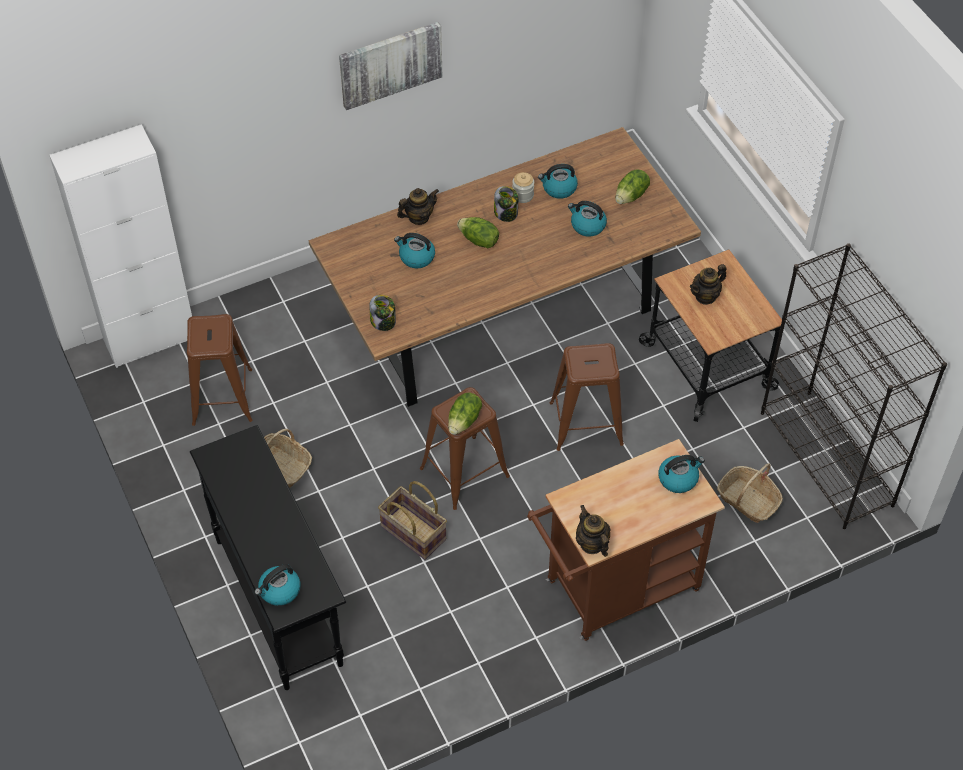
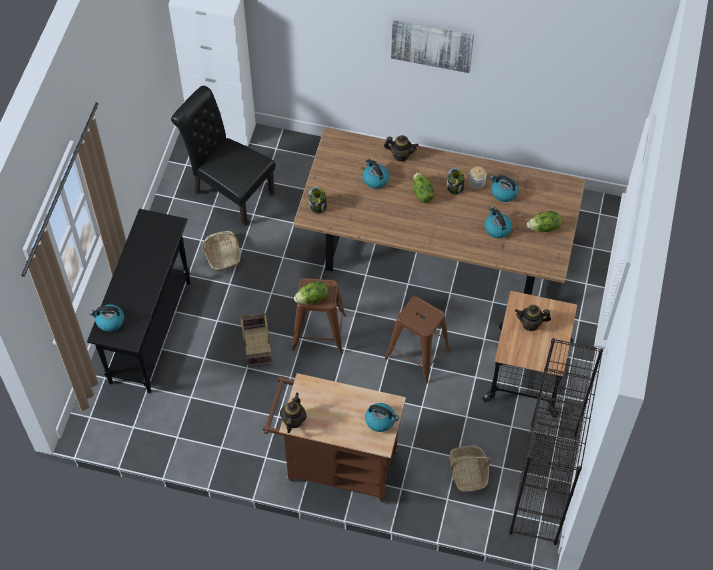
camera: 40 degrees right, 5 degrees up
brown stool [187,314,252,426] -> black chair [171,86,276,226]

